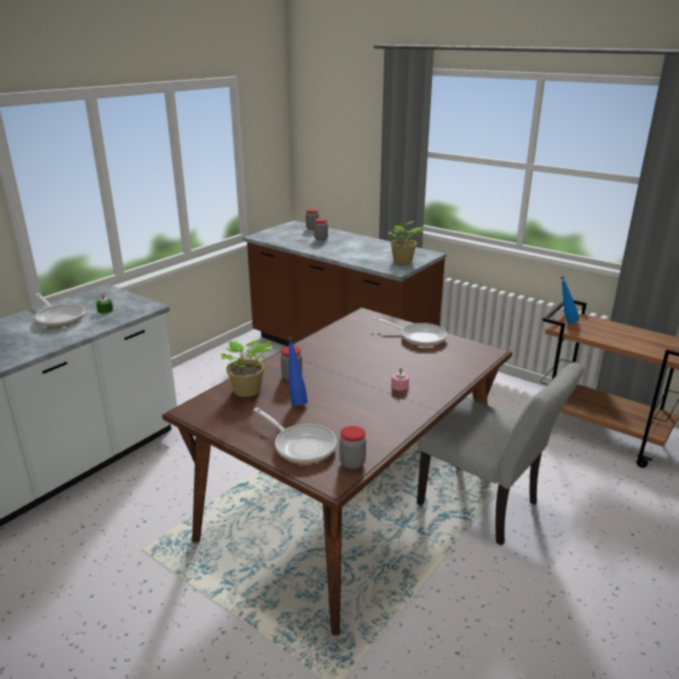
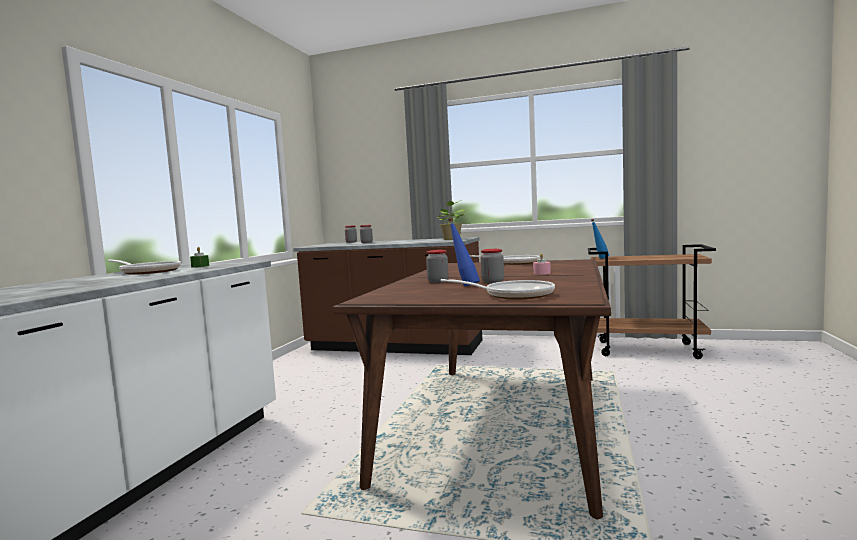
camera: 20 degrees left, 20 degrees down
potted plant [221,340,273,397] -> none
jar [340,426,366,469] -> jar moved to [480,249,504,283]
grey chair [417,362,584,546] -> none

